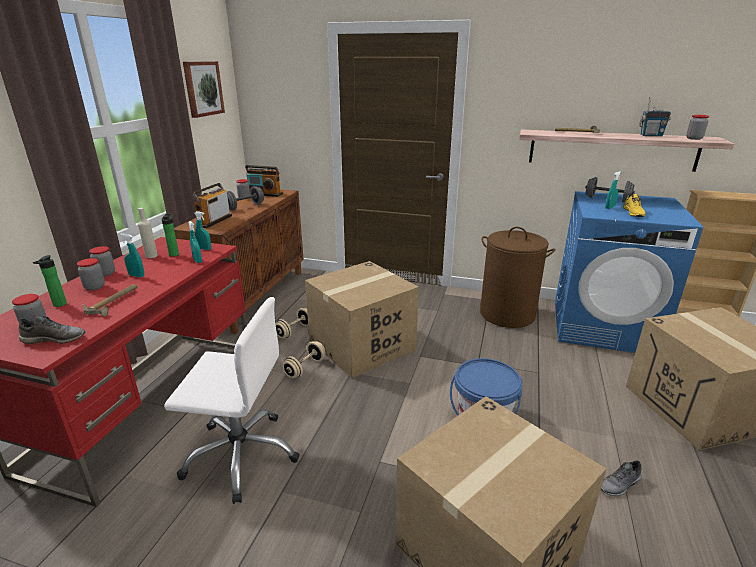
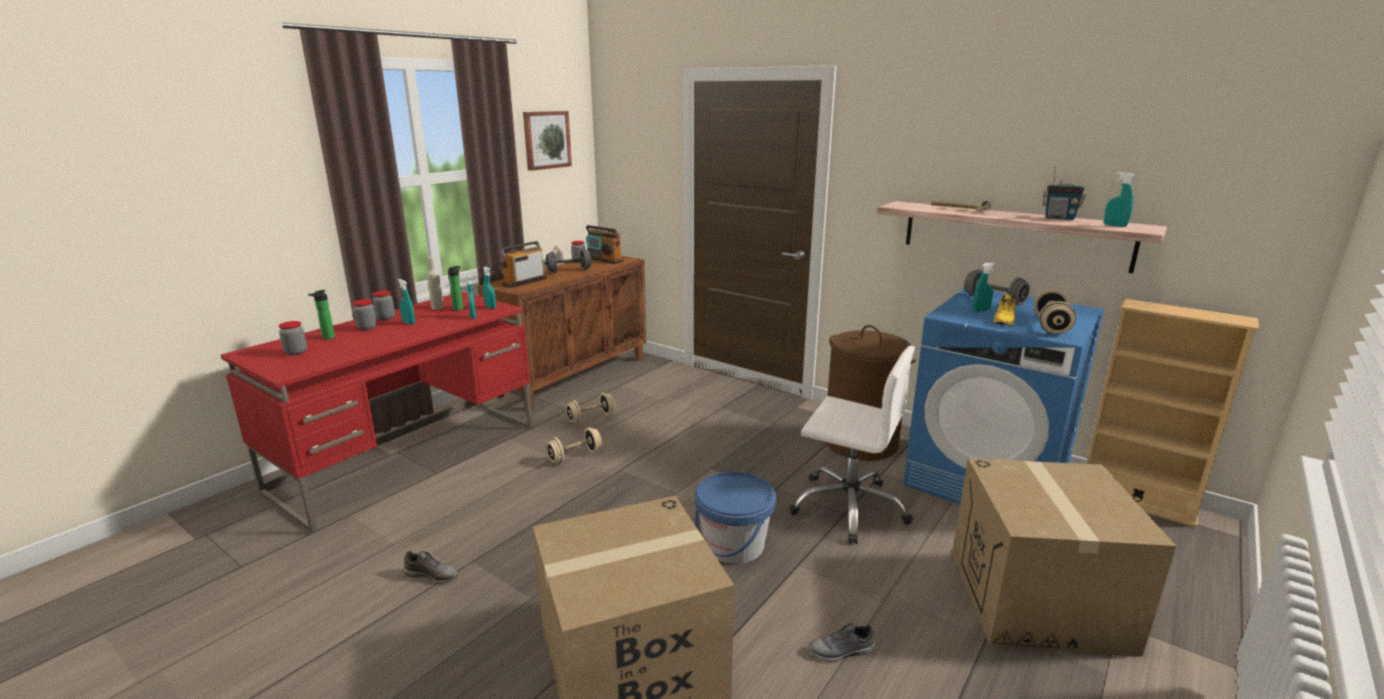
camera: 20 degrees right, 5 degrees down
grey shoe [19,315,85,344] -> grey shoe moved to [403,551,458,583]
hammer [83,284,138,316] -> none
white office chair [164,297,300,504] -> white office chair moved to [789,346,915,544]
cardboard box [305,261,419,378] -> none
jar [686,115,709,140] -> turquoise spray bottle [1104,172,1135,227]
none -> beige dumbbell [1034,289,1077,334]

